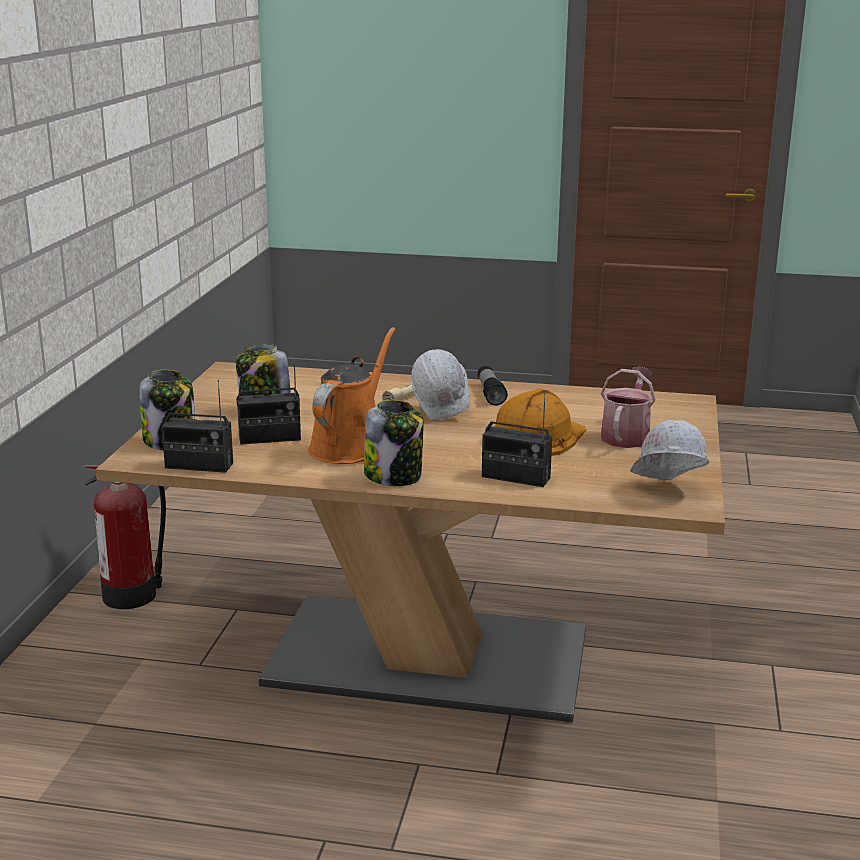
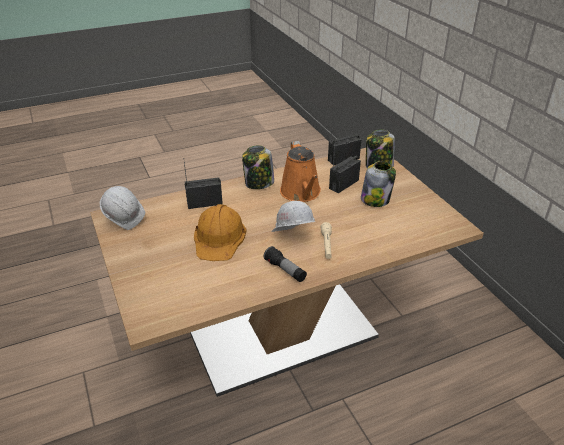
camera: 145 degrees right, 15 degrees up
fire extinguisher [84,465,166,609] -> none
watering can [601,367,656,448] -> none

